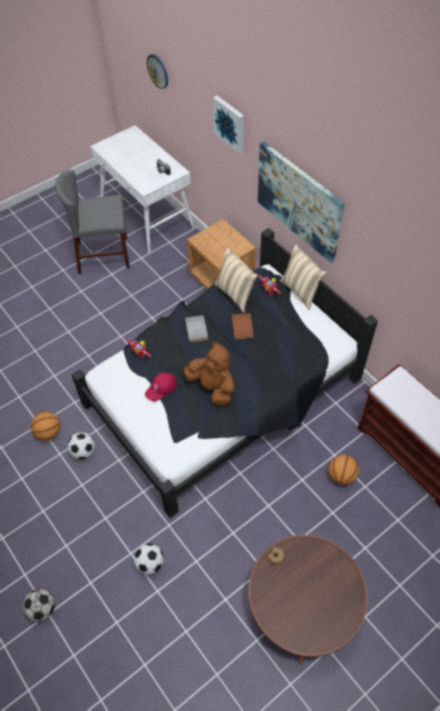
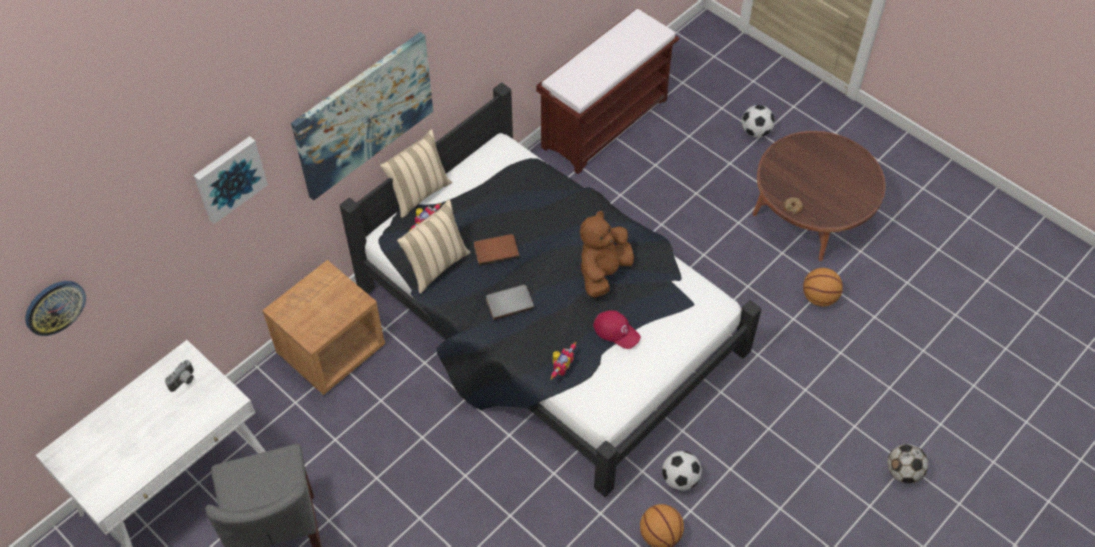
camera: 100 degrees left, 0 degrees up
football [134,543,164,575] -> football moved to [742,105,775,138]
basketball [329,455,359,485] -> basketball moved to [803,268,843,307]

